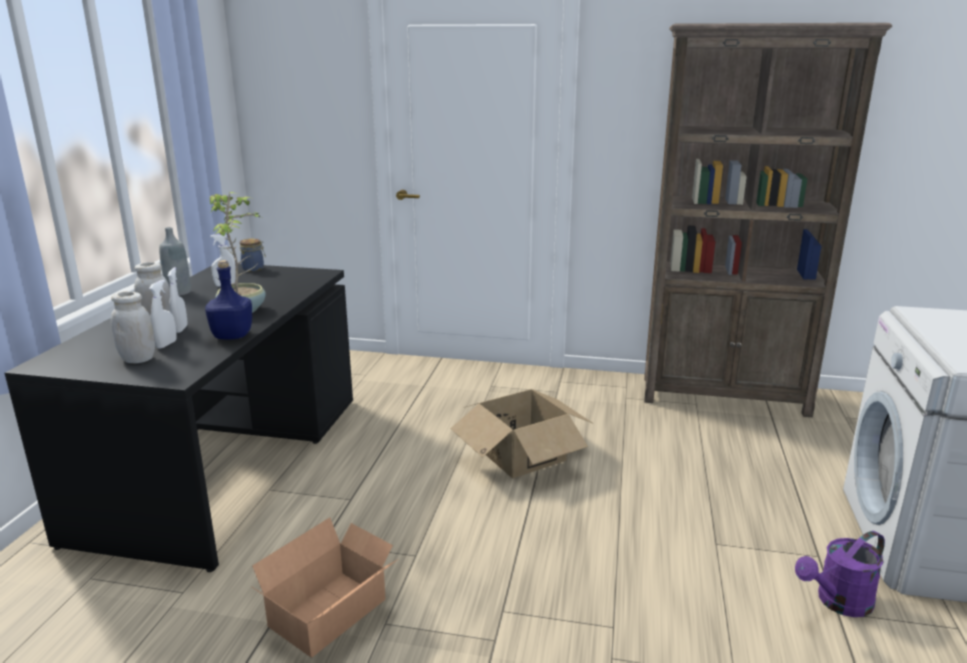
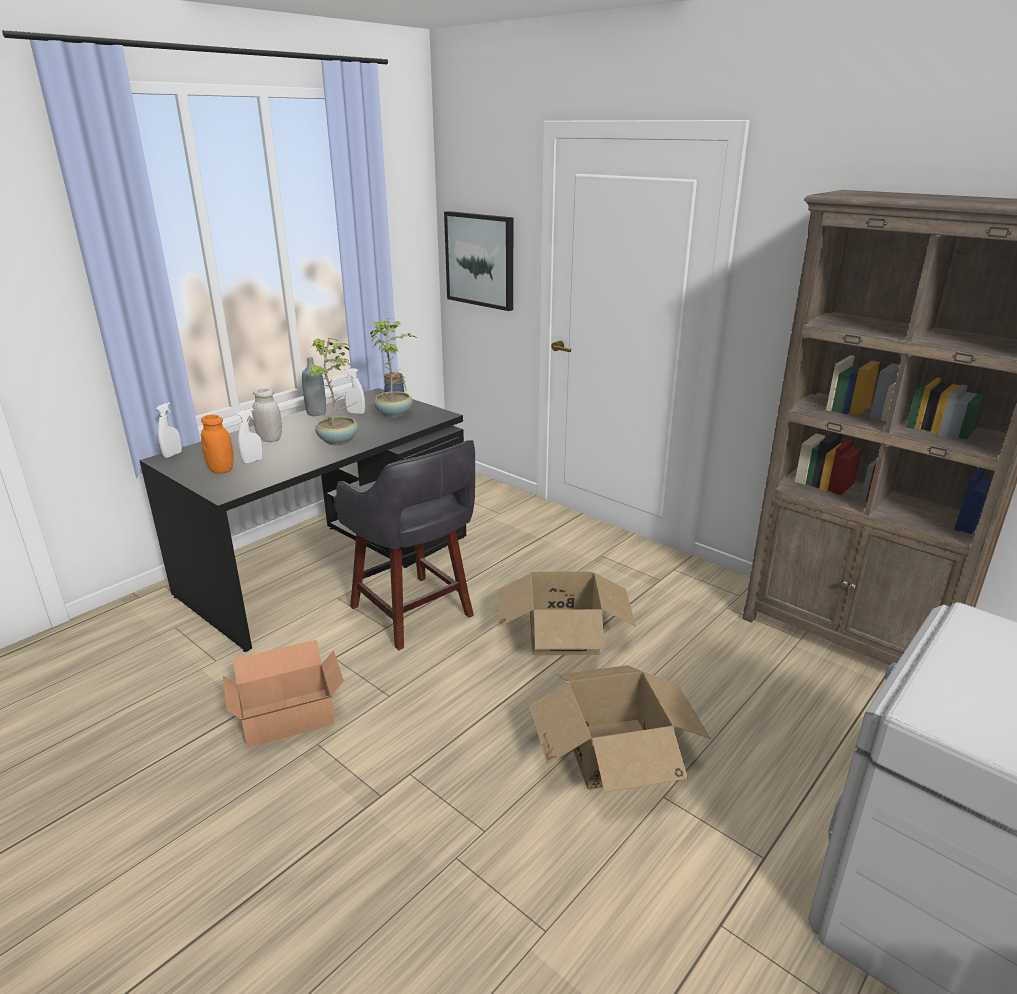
camera: 30 degrees right, 5 degrees up
white jar [111,291,155,363] -> orange jar [201,415,234,474]
white spray bottle [167,267,188,333] -> white spray bottle moved to [156,402,182,458]
blue bottle [205,260,252,339] -> none
purple watering can [795,531,885,617] -> none
none -> grey stool [334,440,475,650]
none -> potted plant [370,318,415,418]
none -> picture [444,211,513,311]
none -> cardboard box [528,665,711,793]

